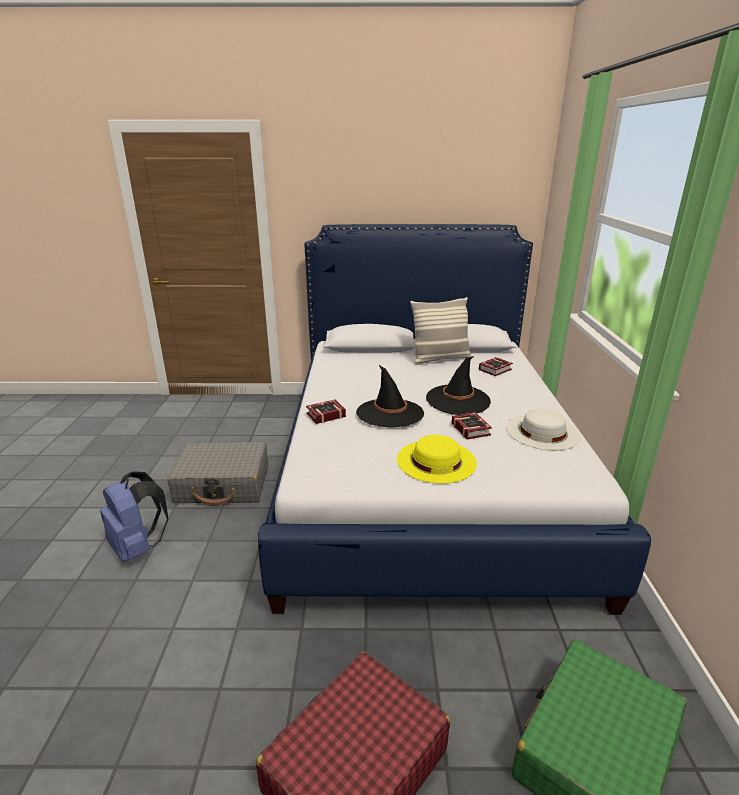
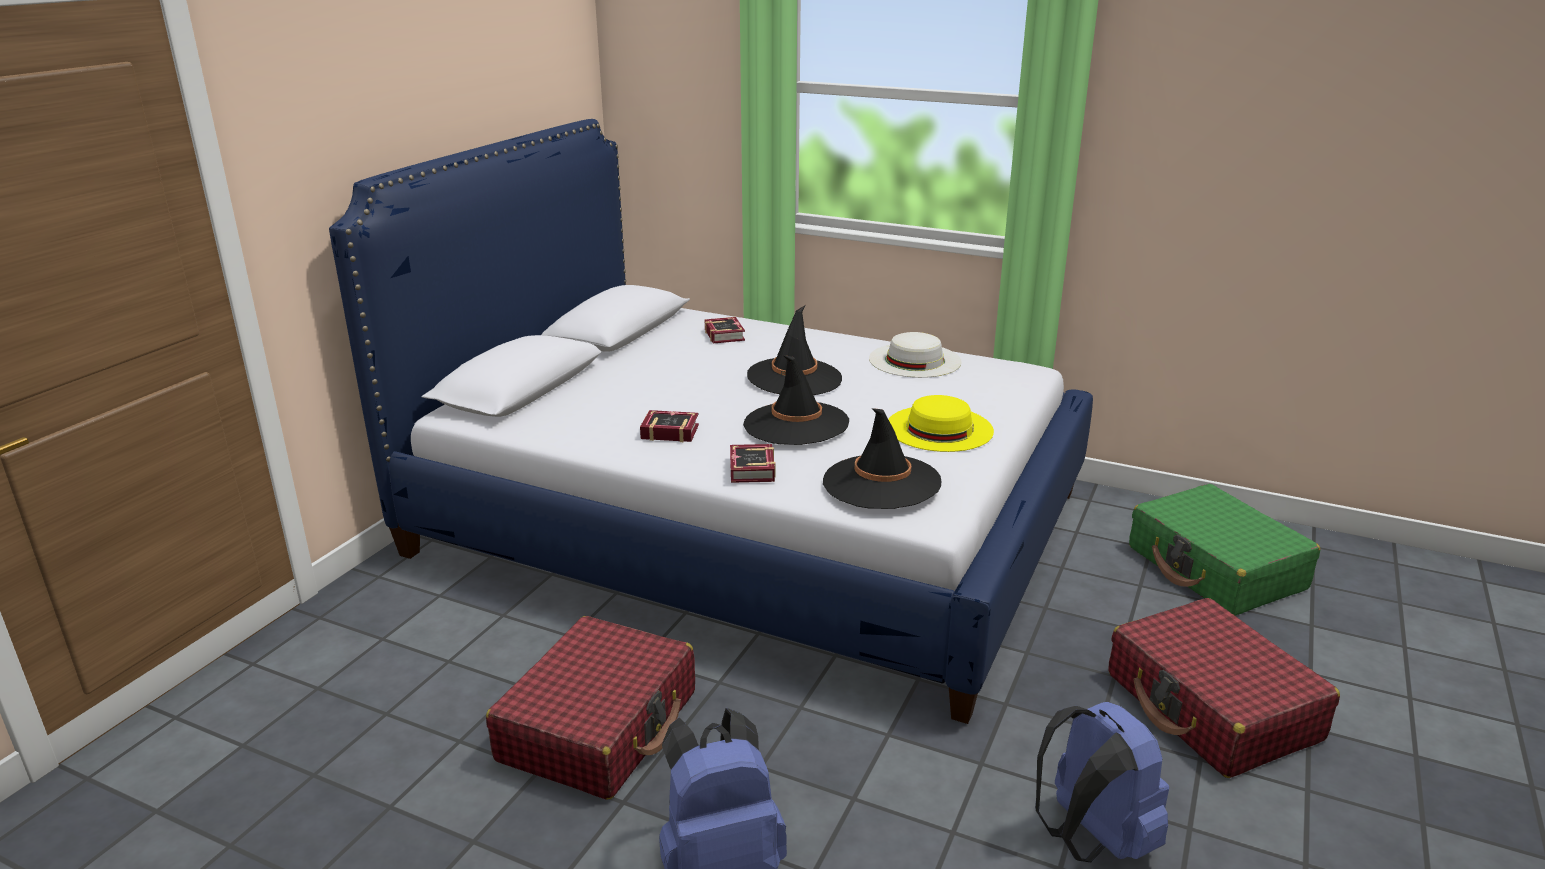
camera: 65 degrees left, 0 degrees up
grey suitcase [167,442,268,506] -> red suitcase [486,616,695,800]
pillow [410,297,472,365] -> none
book [451,412,492,439] -> book moved to [640,410,699,442]
none -> black hat [823,408,941,509]
none -> blue backpack [1035,702,1169,862]

